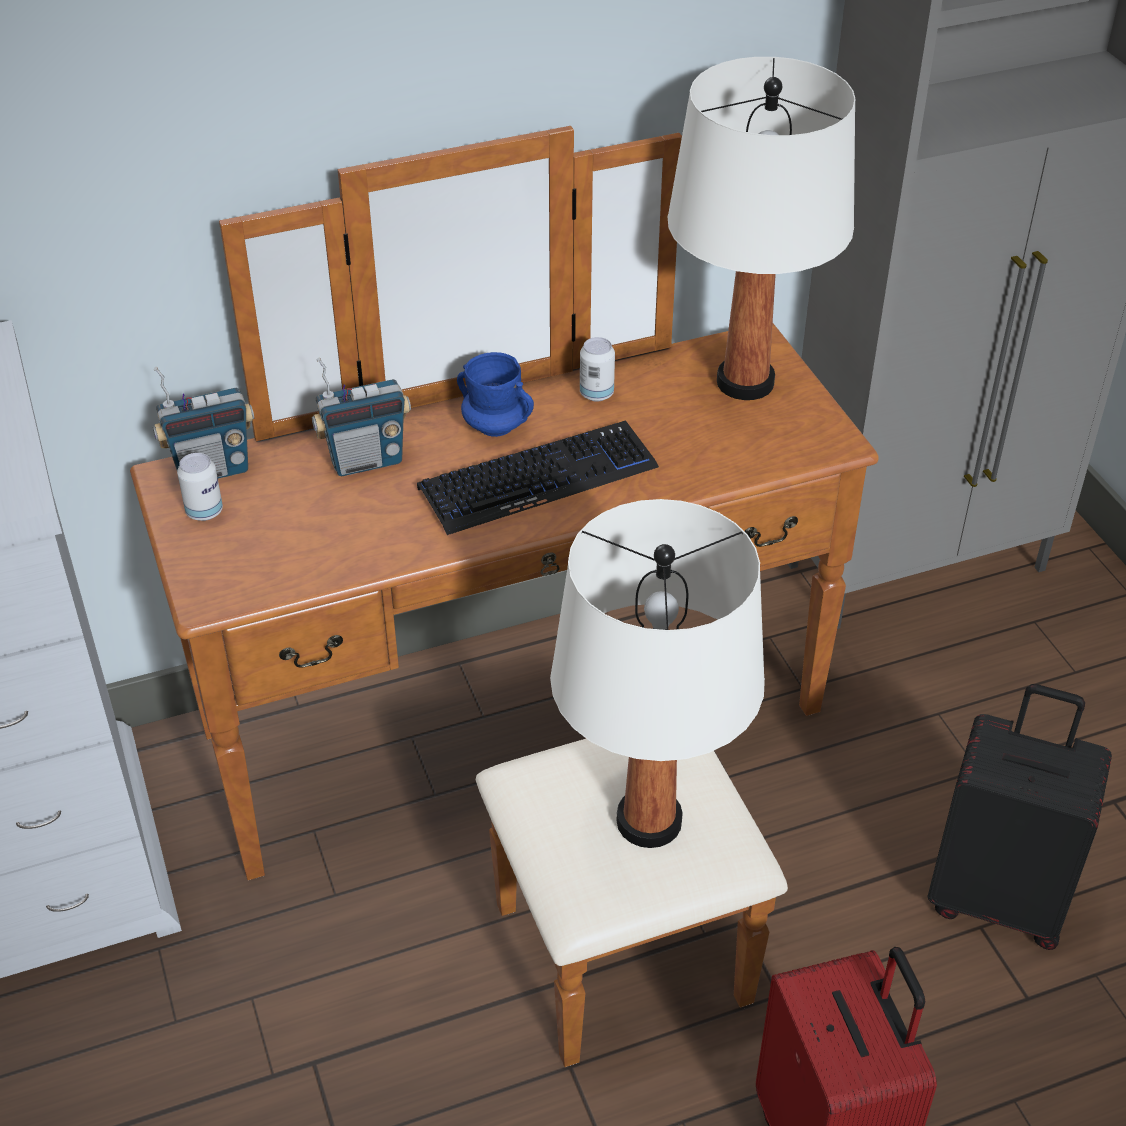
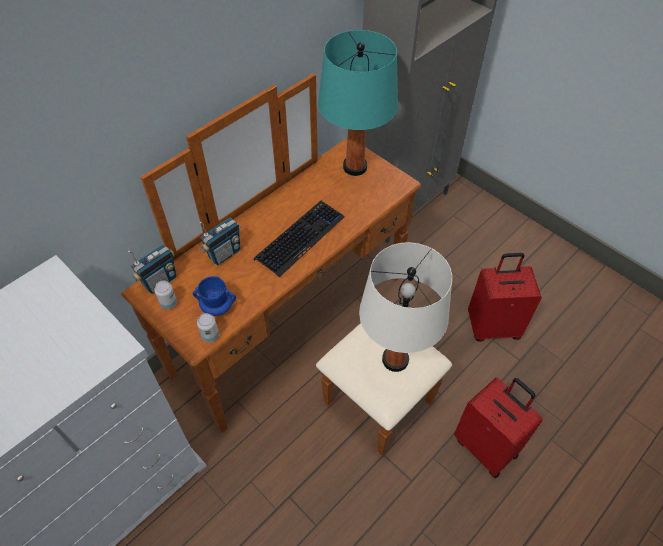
camera: 25 degrees left, 10 degrees up
blue mug [457,352,534,437] -> blue mug moved to [193,276,236,316]
can [580,337,615,402] -> can moved to [197,313,219,342]
white table lamp [668,57,856,400] -> turquoise table lamp [318,30,398,176]
black suitcase [927,684,1112,950] -> red suitcase [468,253,542,342]

